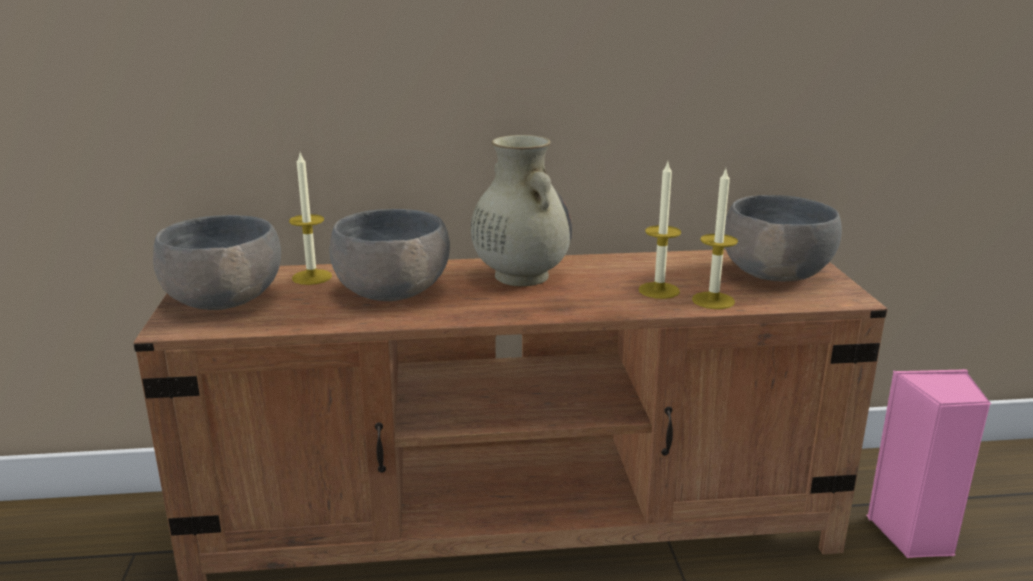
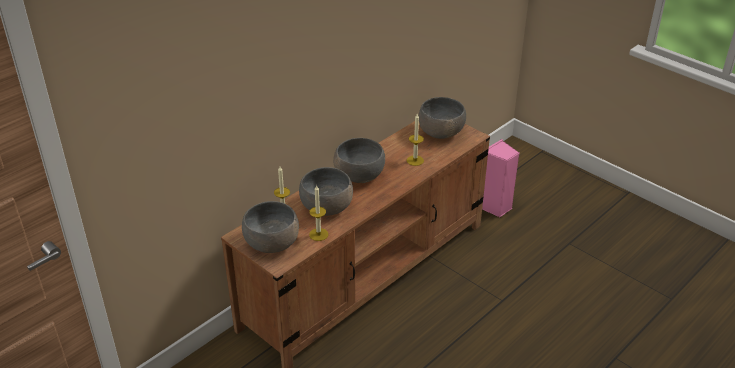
camera: 40 degrees left, 15 degrees up
beige vase [471,135,572,286] -> grey bowl [333,138,385,183]
candle [692,169,738,309] -> candle moved to [309,185,328,241]

